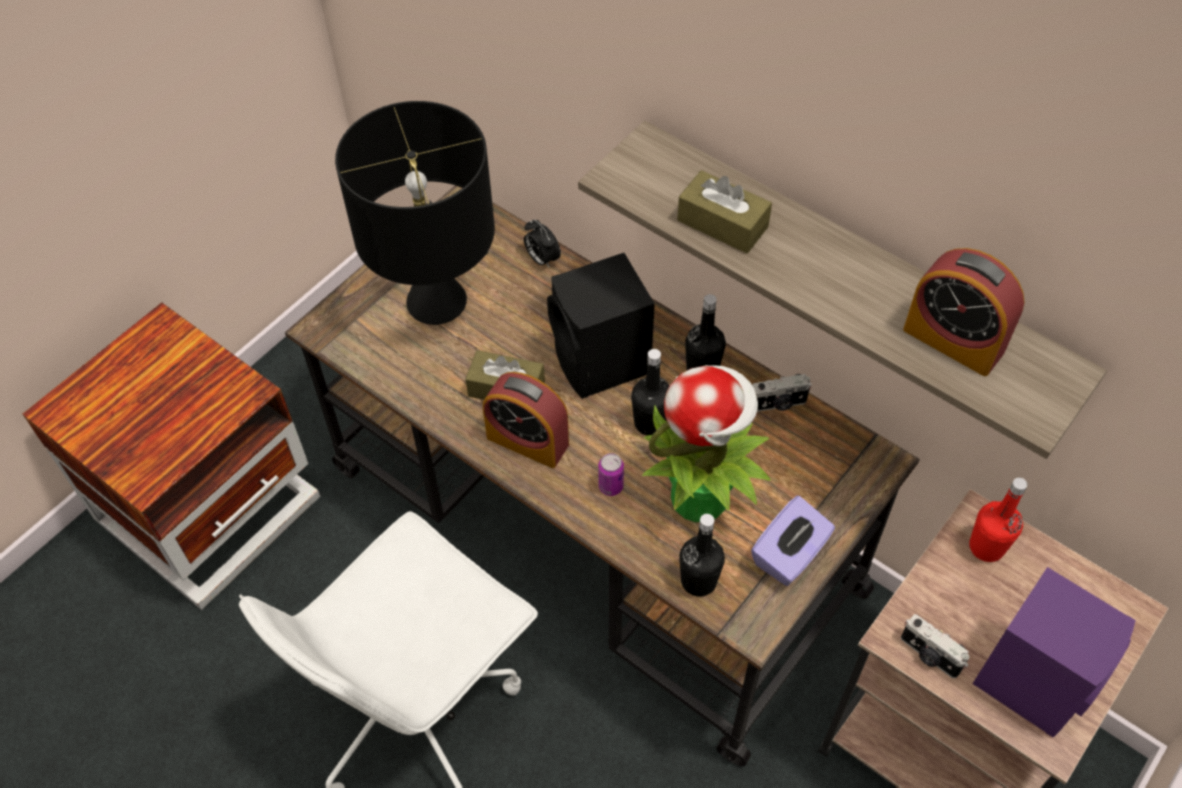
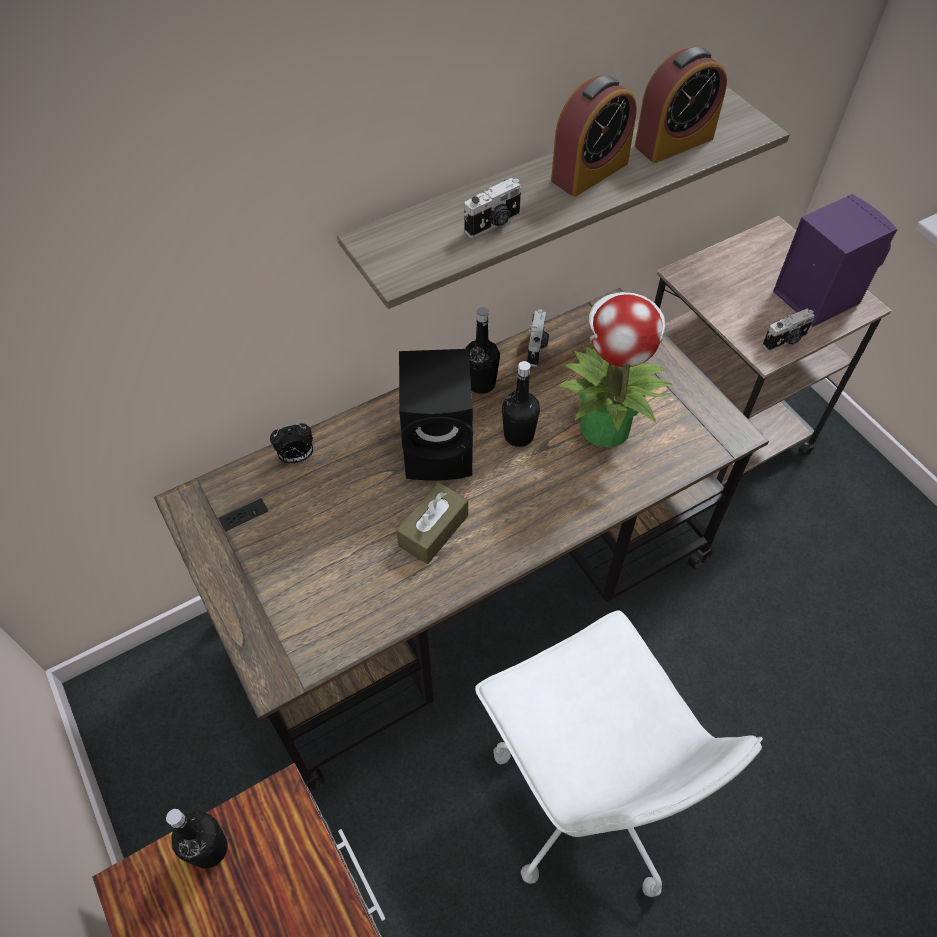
camera: 70 degrees left, 0 degrees up
black table lamp [335,101,495,325] -> none
alarm clock [483,372,569,468] -> alarm clock moved to [551,76,637,197]
can [598,453,624,496] -> none
brown tissue box [677,170,772,253] -> camera [464,178,522,238]
black bottle [679,514,725,596] -> black bottle moved to [166,809,228,868]
purple tissue box [751,496,835,586] -> none
red bottle [969,478,1028,562] -> none

